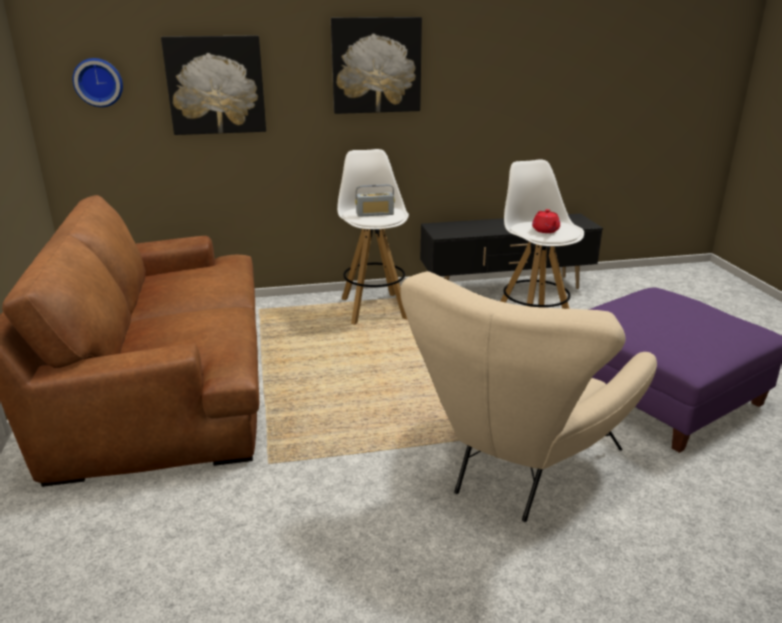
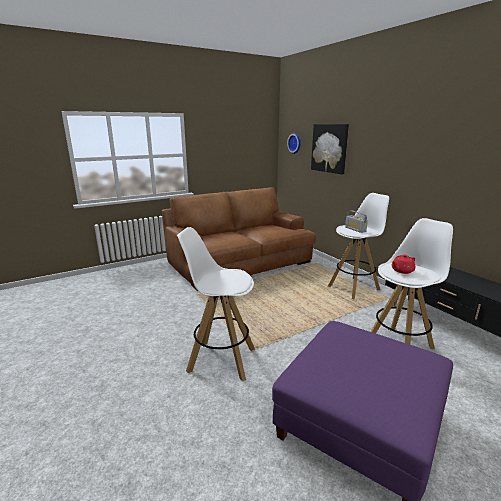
camera: 70 degrees right, 5 degrees down
picture [331,17,422,114] -> none
beige armchair [400,271,657,522] -> white stool [177,227,255,381]

